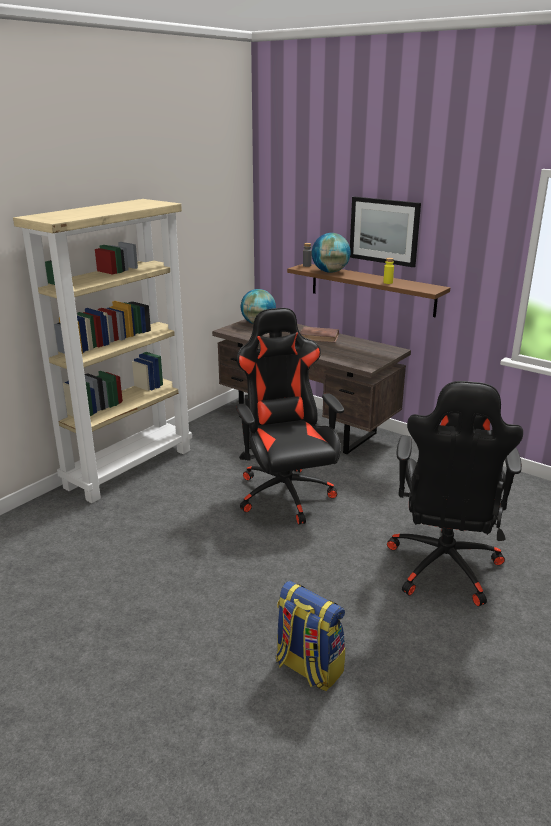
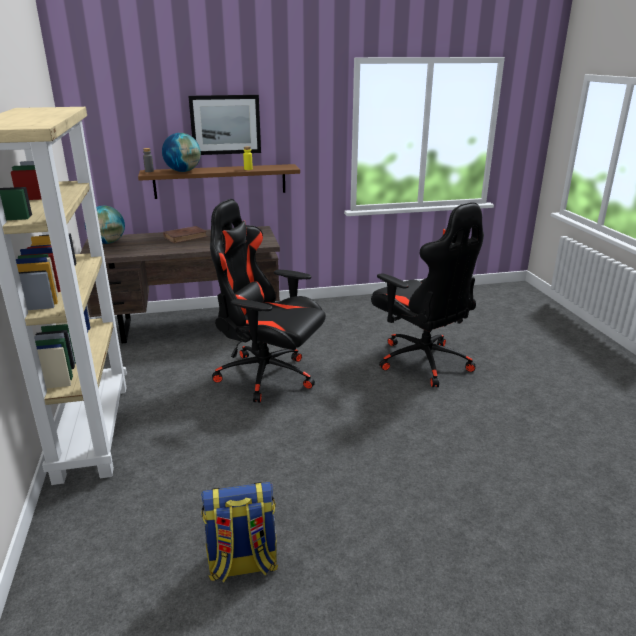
camera: 50 degrees left, 0 degrees up
backpack [276,581,345,691] -> backpack moved to [201,482,278,582]

